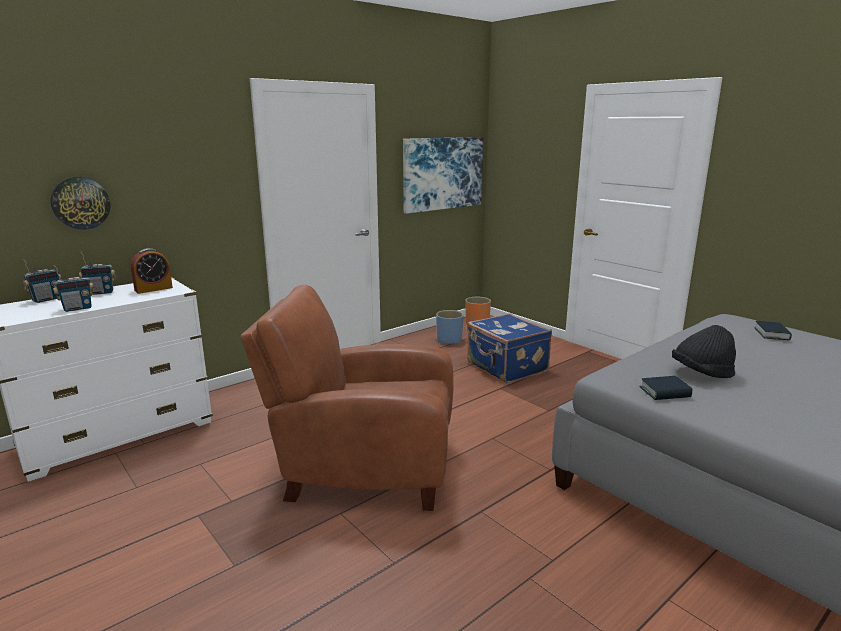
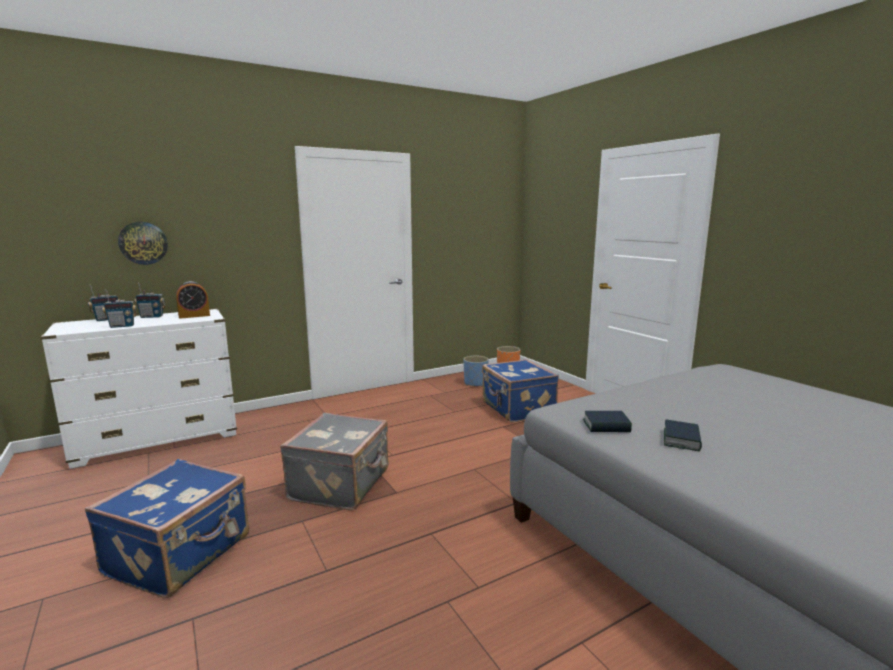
camera: 10 degrees right, 5 degrees down
brown armchair [241,285,454,511] -> grey suitcase [280,413,388,510]
picture [403,137,483,214] -> none
black hat [672,325,736,378] -> none
book [754,321,792,340] -> book moved to [664,419,702,451]
none -> blue suitcase [85,459,249,598]

